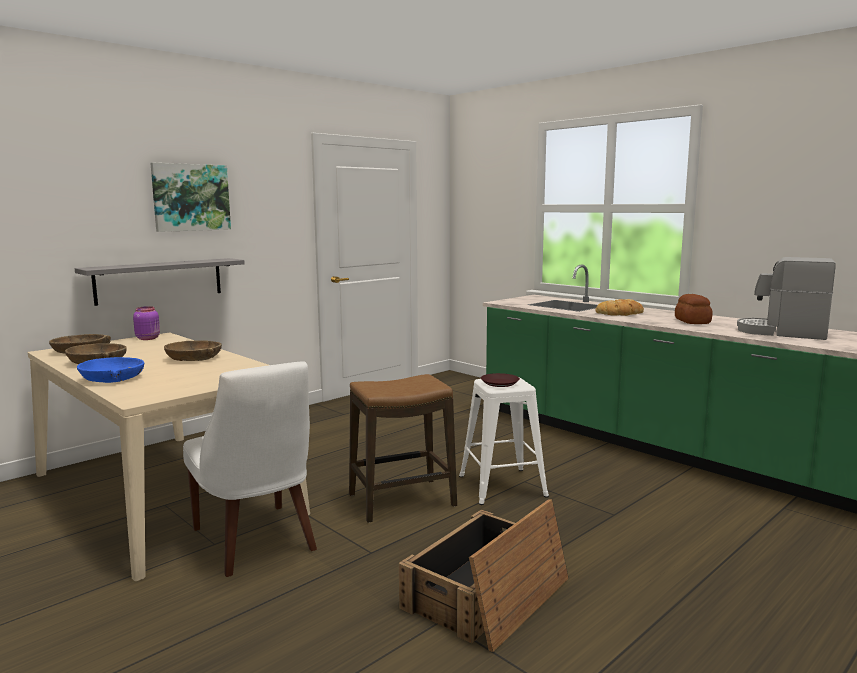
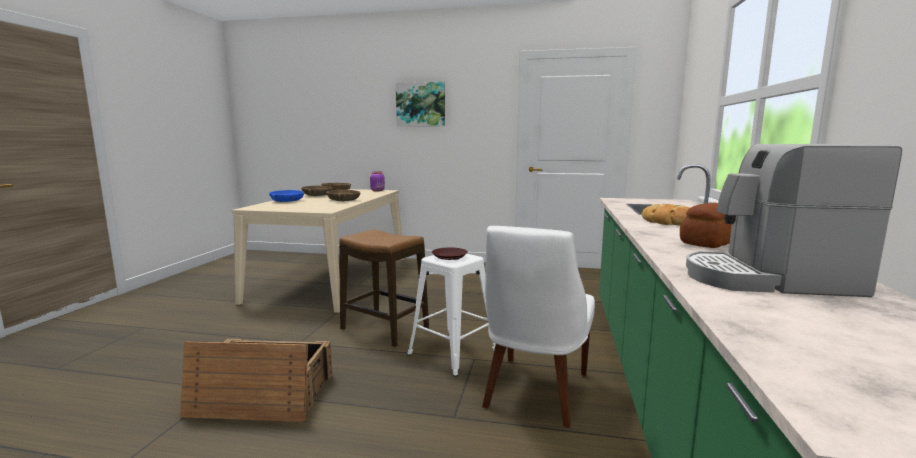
camera: 55 degrees right, 0 degrees up
grey shelf [75,258,245,306] -> none
white chair [183,361,317,577] -> white chair moved to [482,226,595,428]
coffee machine [737,257,836,340] -> coffee machine turned 75 degrees counterclockwise [686,144,902,297]

